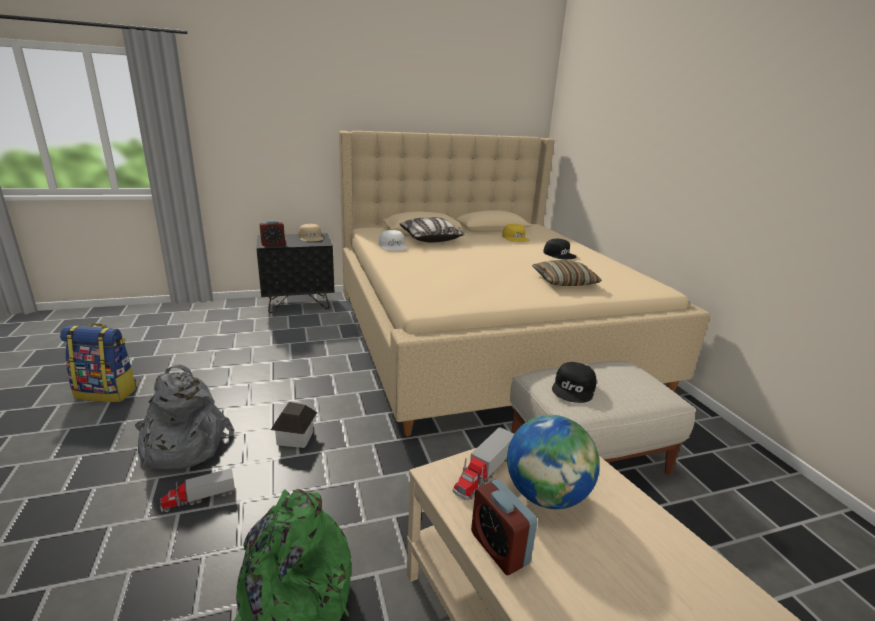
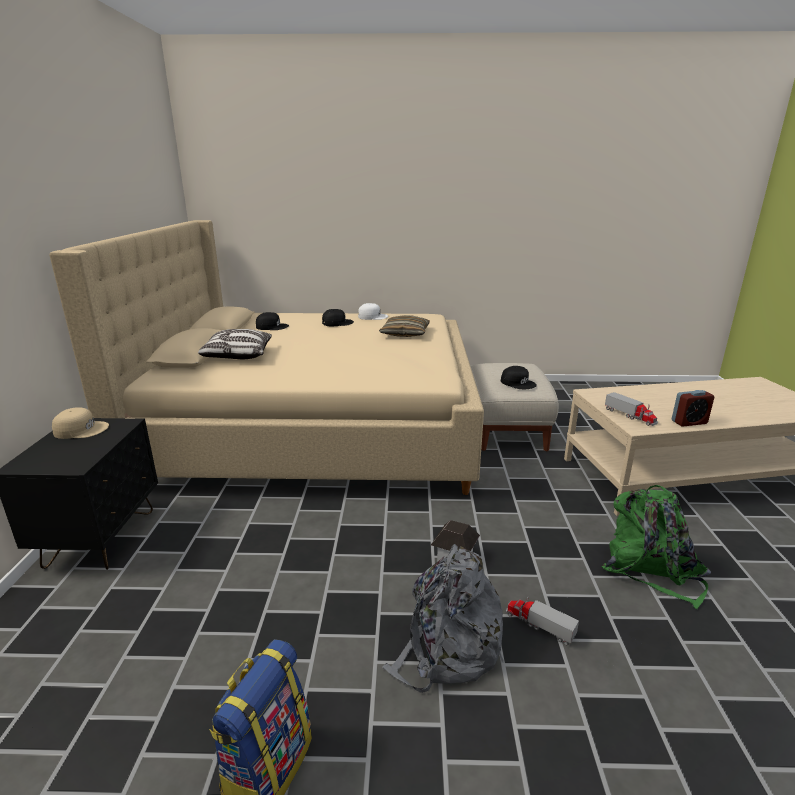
camera: 70 degrees left, 0 degrees up
toy truck [160,468,235,512] -> toy truck turned 135 degrees clockwise [506,596,579,645]
alarm clock [259,220,285,246] -> none
white cap [379,230,407,251] -> white cap moved to [358,303,388,320]
yellow cap [502,224,529,242] -> black cap [256,312,289,330]
globe [507,415,600,509] -> none

